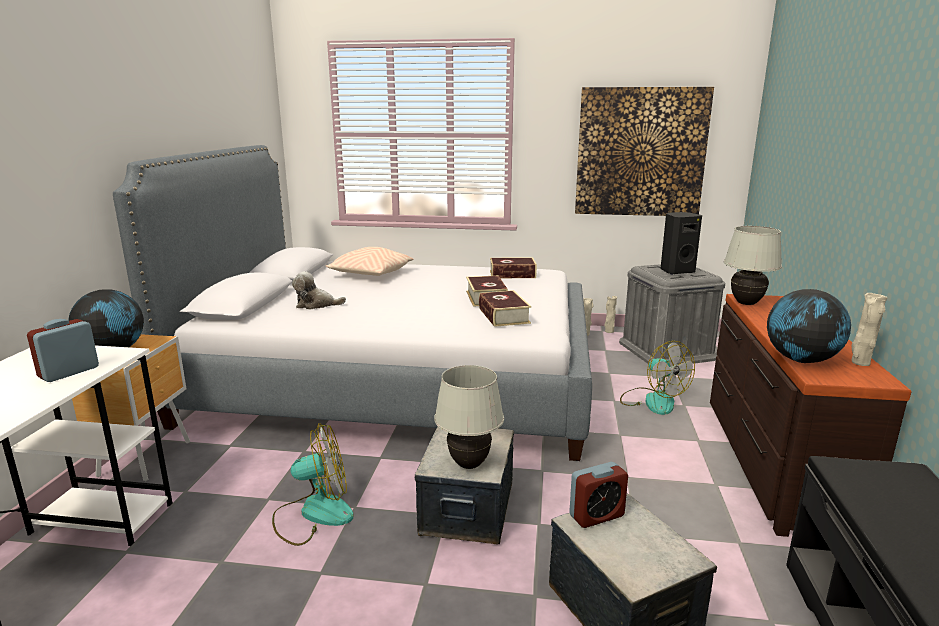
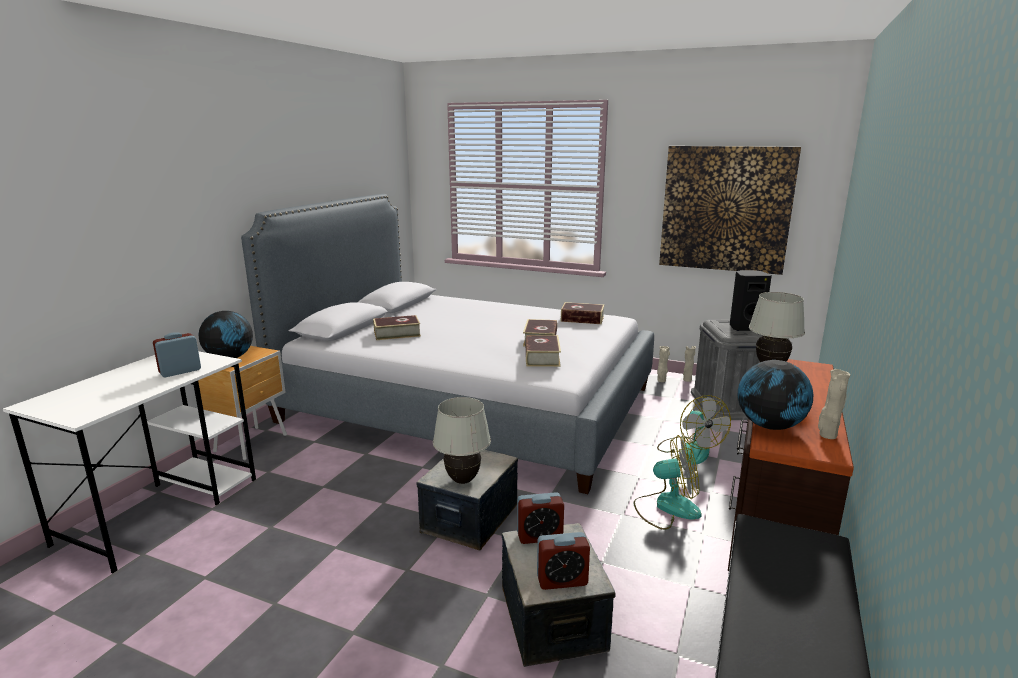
camera: 15 degrees right, 0 degrees up
fan [272,423,354,546] -> fan moved to [633,435,702,530]
plush toy [292,271,346,310] -> book [373,315,421,340]
beige pillow [326,247,414,276] -> none
none -> alarm clock [537,532,590,590]

